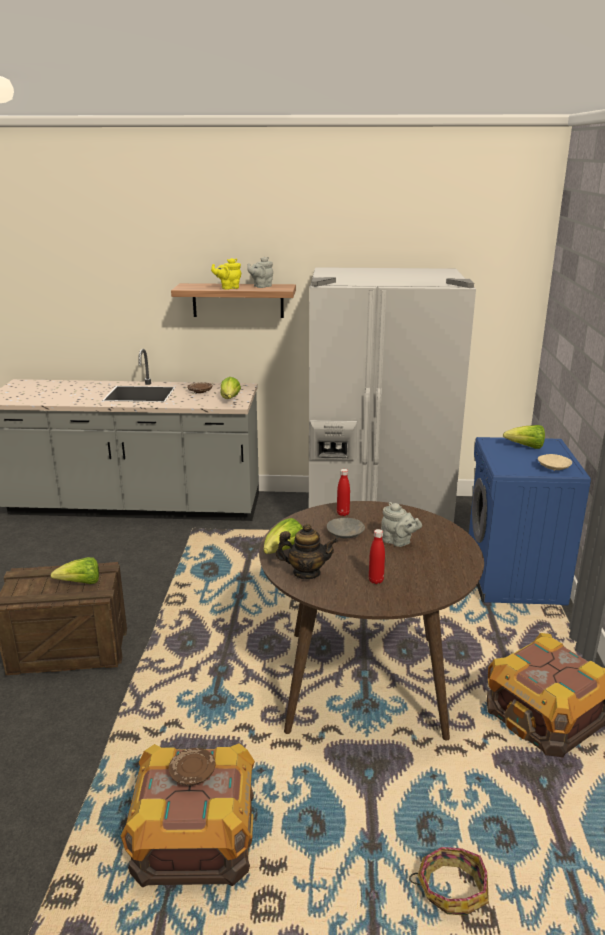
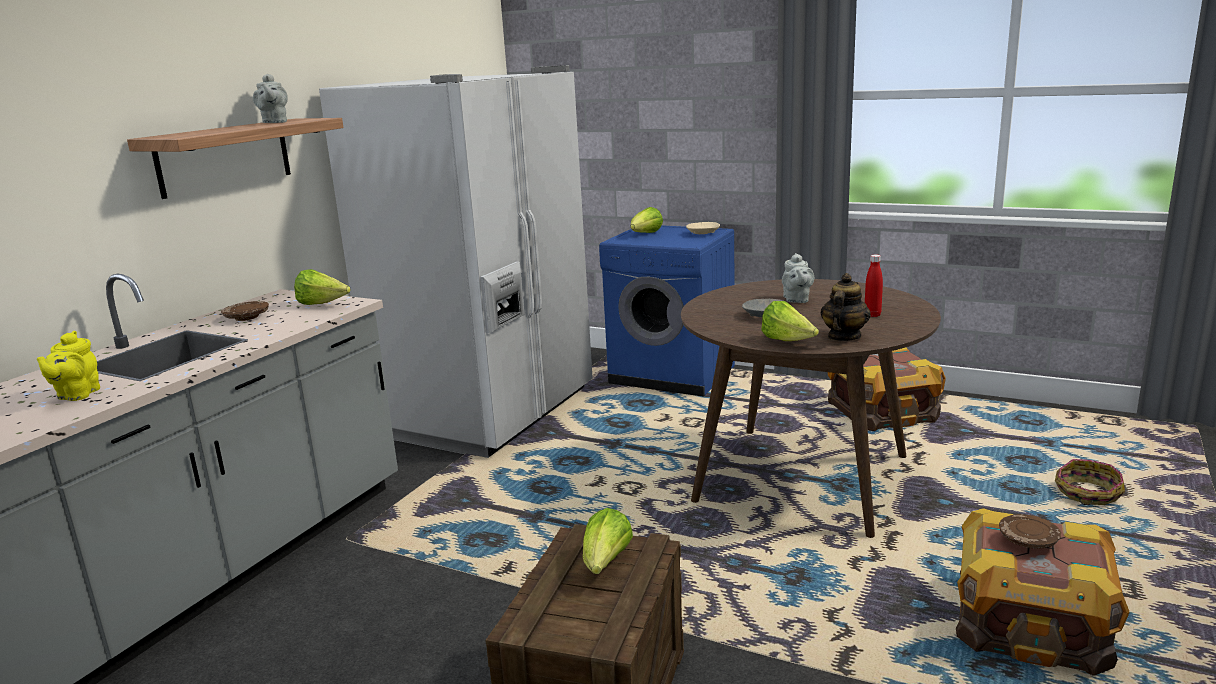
camera: 65 degrees left, 5 degrees down
yellow teapot [211,258,241,290] -> yellow teapot moved to [37,331,100,401]
red bottle [337,469,350,516] -> none
grey teapot [381,502,422,547] -> grey teapot turned 120 degrees clockwise [782,253,814,303]

